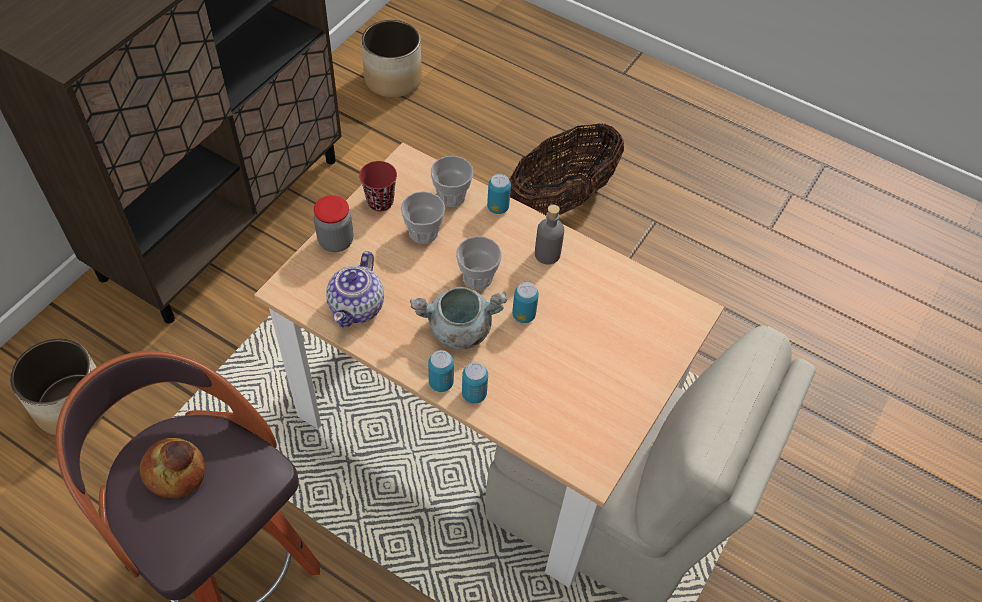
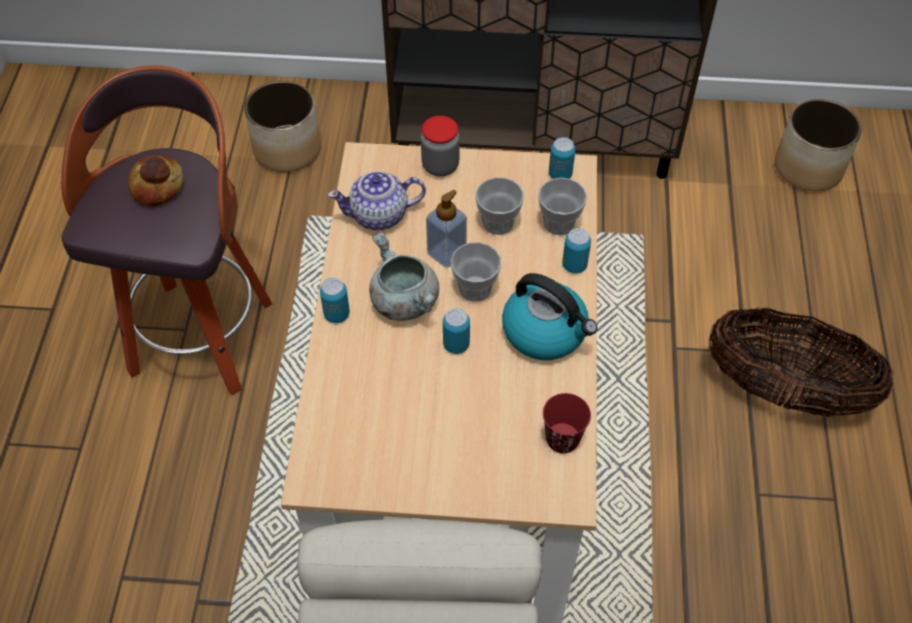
camera: 65 degrees right, 0 degrees up
red cup [359,161,397,211] -> red cup moved to [543,393,591,453]
can [462,362,488,404] -> can moved to [549,137,575,179]
grey bottle [535,205,564,265] -> kettle [502,273,597,360]
none -> soap dispenser [426,190,467,268]

